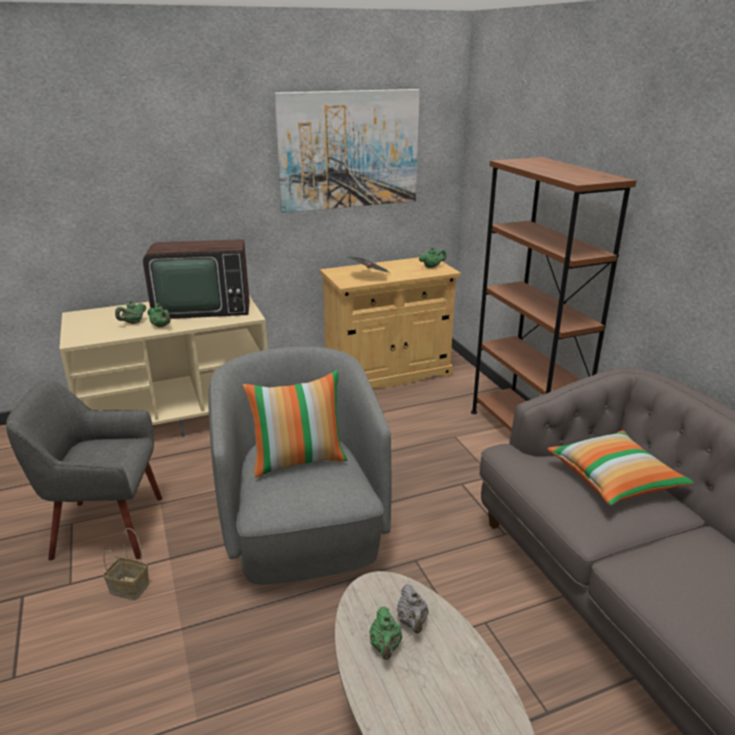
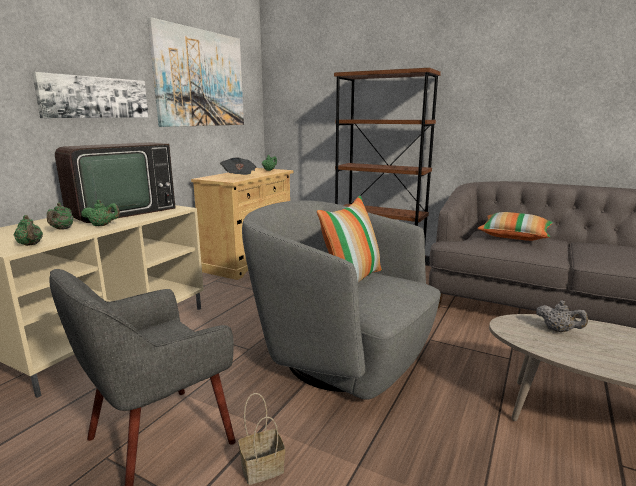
camera: 40 degrees left, 10 degrees down
green teapot [369,607,402,660] -> green teapot moved to [14,215,43,246]
none -> picture [32,72,149,118]

